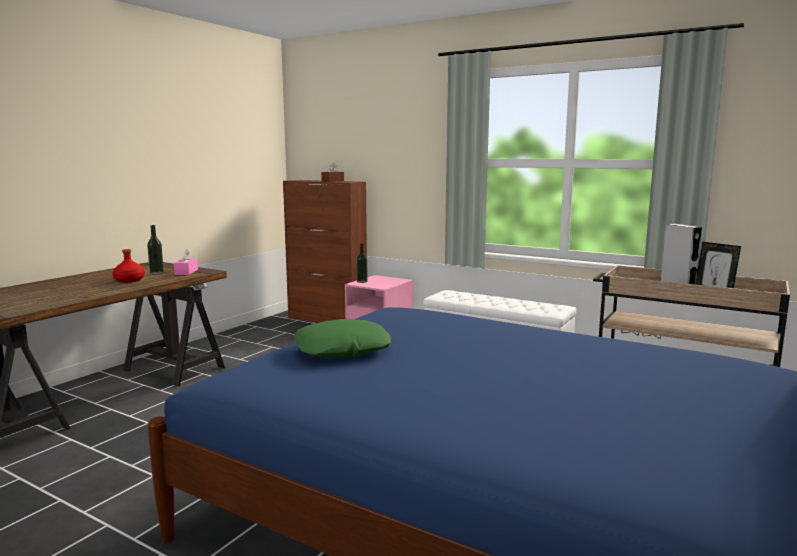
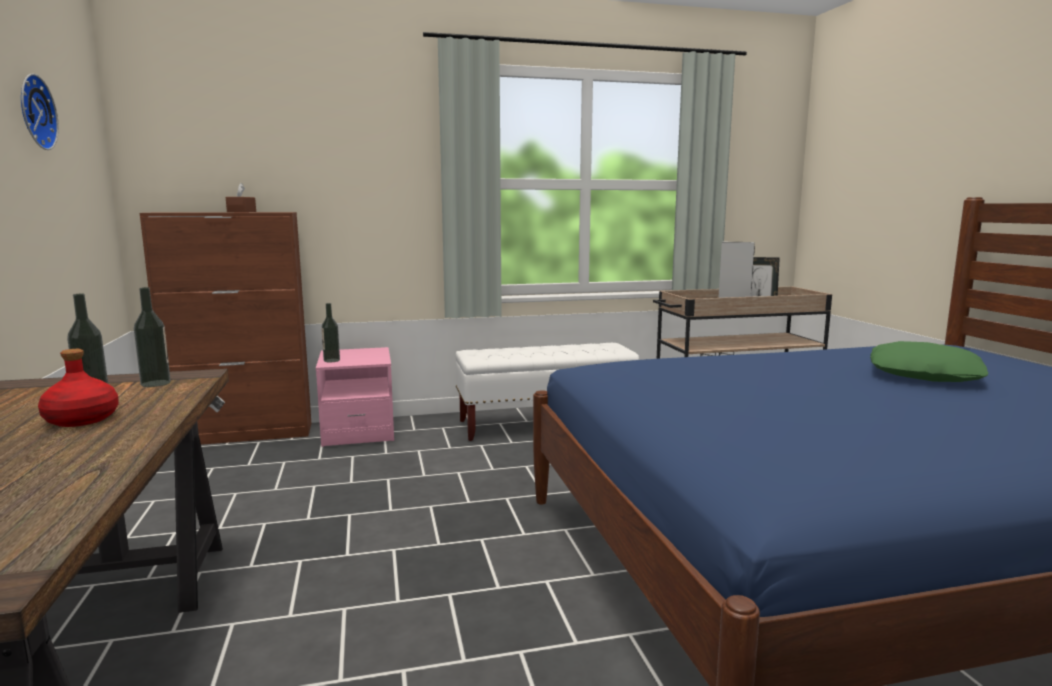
camera: 45 degrees left, 0 degrees up
pink tissue box [174,250,198,275] -> bottle [134,287,171,387]
green pillow [294,319,391,358] -> green pillow moved to [870,341,988,382]
none -> wall clock [21,74,59,150]

